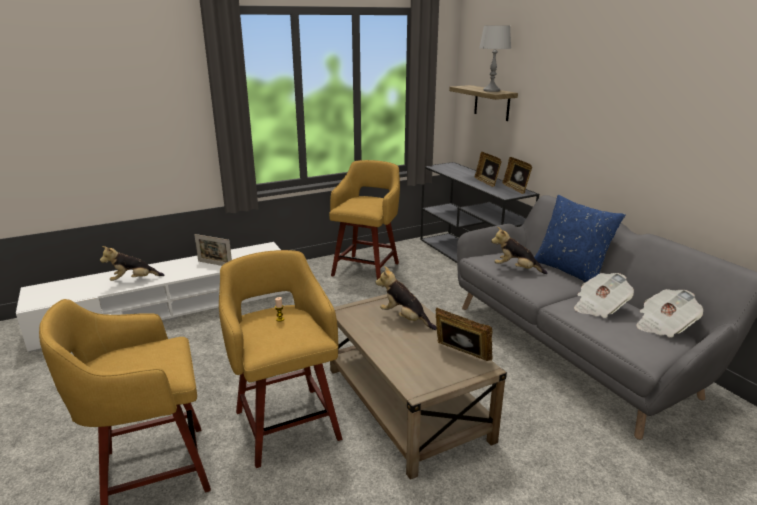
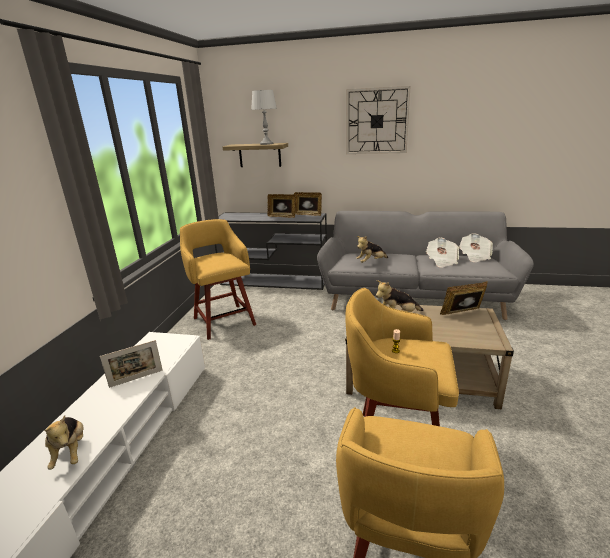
camera: 50 degrees left, 0 degrees up
plush toy [100,246,165,281] -> plush toy turned 45 degrees counterclockwise [44,415,83,470]
blue pillow [534,195,625,282] -> none
none -> wall clock [346,86,410,154]

